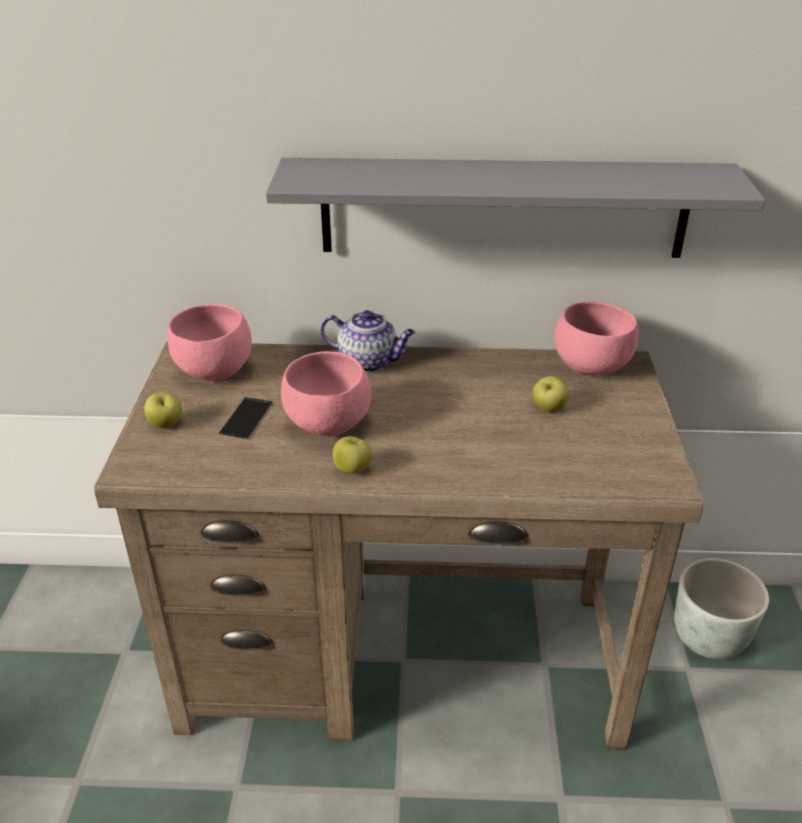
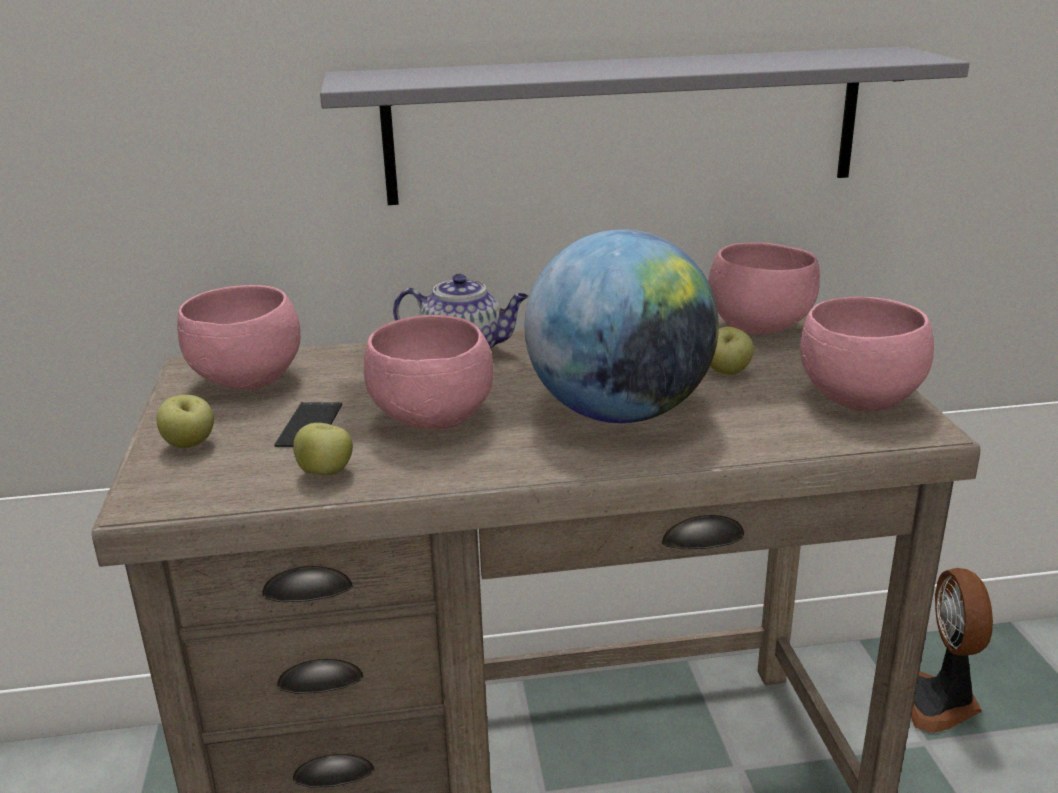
camera: 10 degrees left, 10 degrees down
apple [333,436,372,474] -> apple moved to [293,423,353,475]
grey planter [674,558,769,659] -> fan [911,568,993,733]
none -> globe [525,229,719,423]
none -> pink bowl [800,297,934,412]

